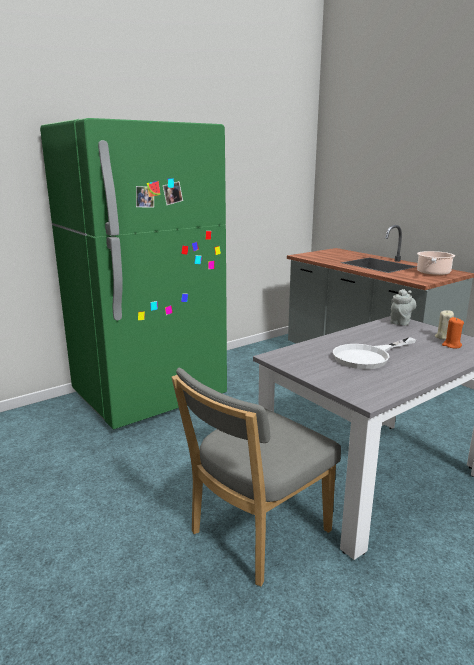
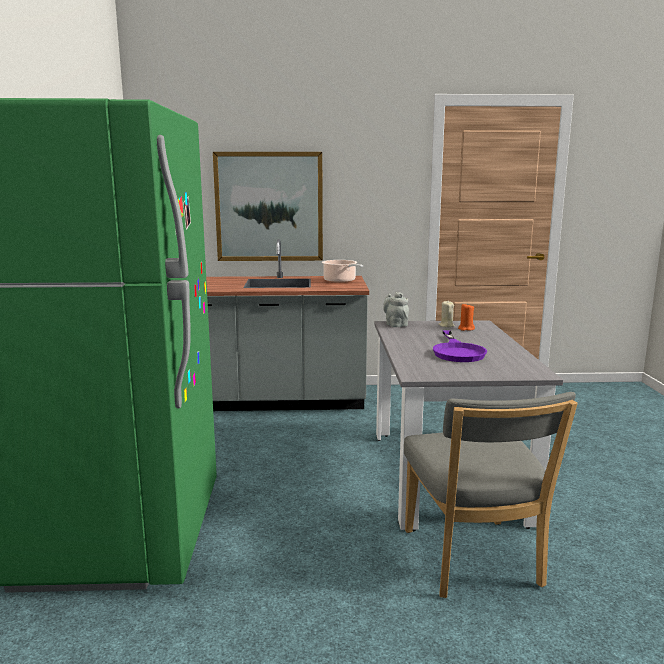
camera: 55 degrees left, 5 degrees down
white frying pan [333,337,416,369] -> purple frying pan [433,330,487,362]
none -> picture [213,152,323,261]

